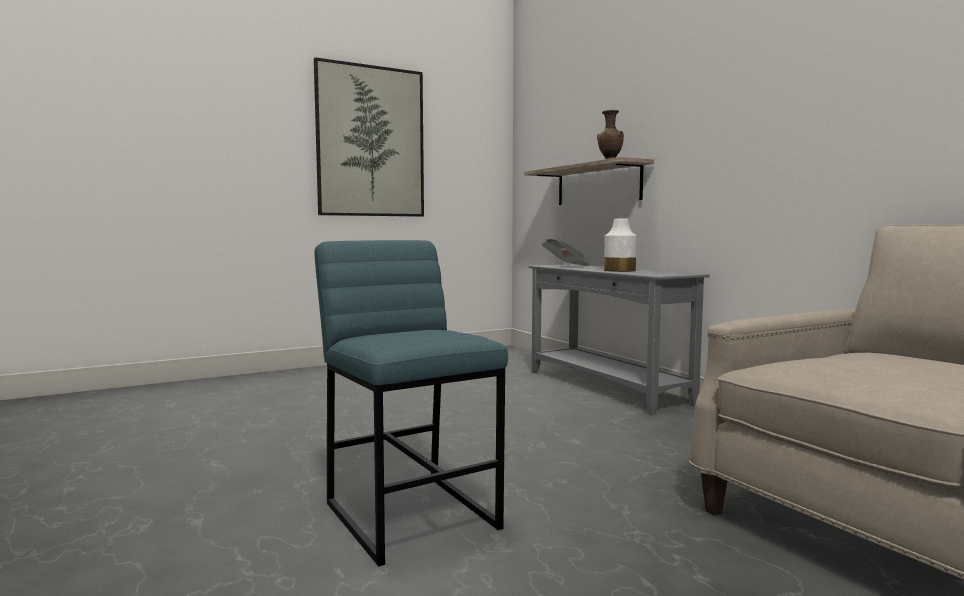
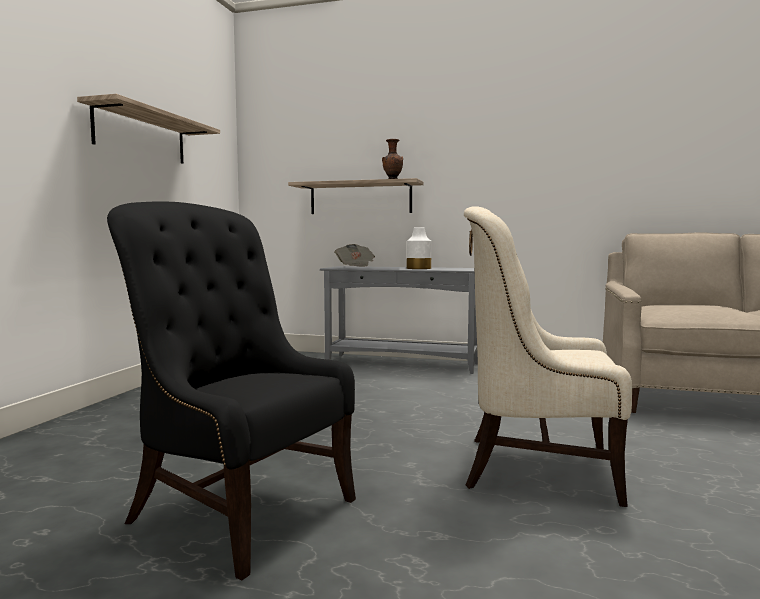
camera: 45 degrees left, 0 degrees up
picture [314,57,424,217] -> shelf [77,94,220,164]
blue stool [314,240,508,566] -> beige armchair [464,206,632,507]
none -> black armchair [107,202,356,580]

